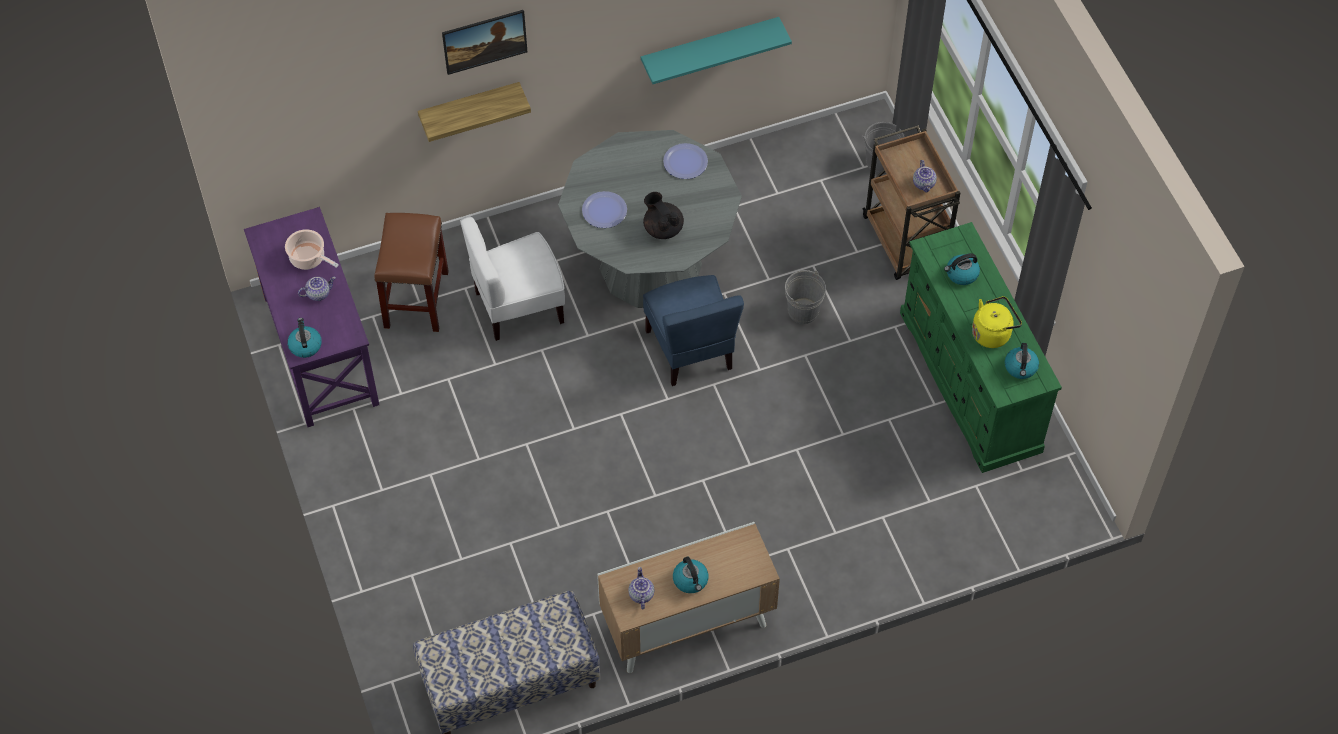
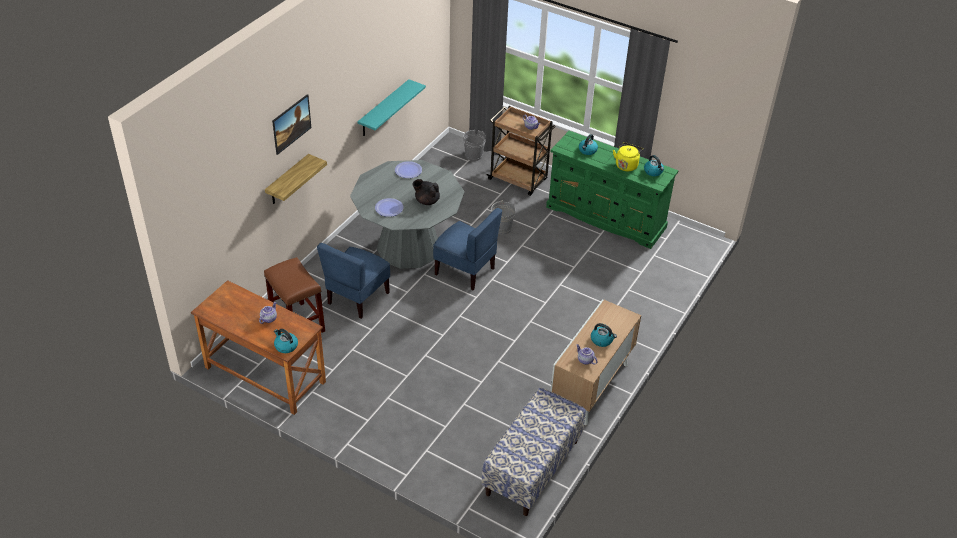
camera: 40 degrees left, 15 degrees down
purple desk [244,207,379,427] -> brown desk [191,280,326,415]
cooking pot [285,229,339,270] -> none
white chair [460,216,565,341] -> blue chair [317,243,390,319]

